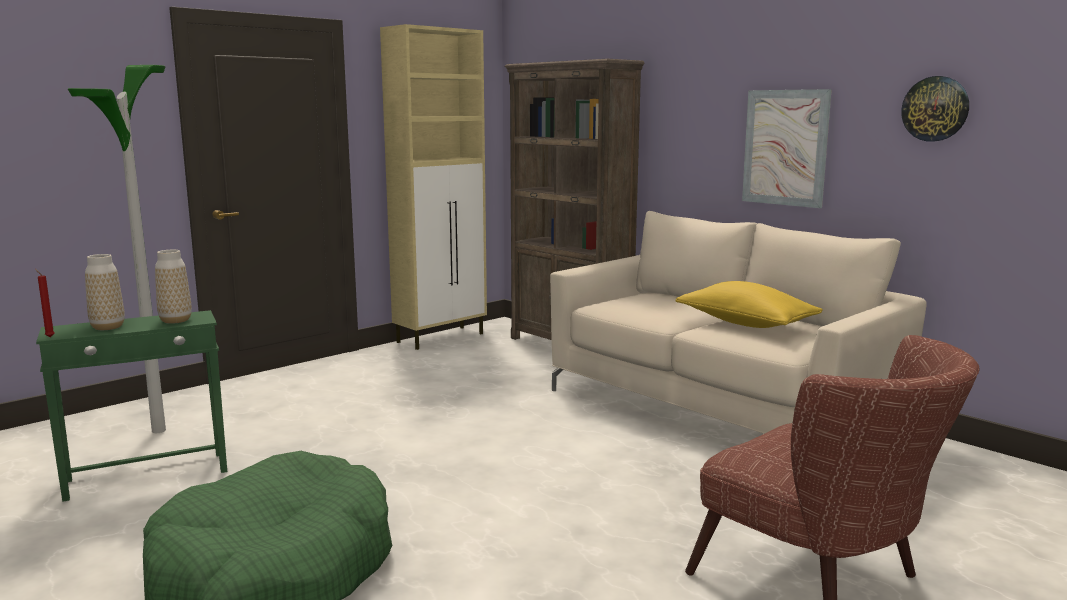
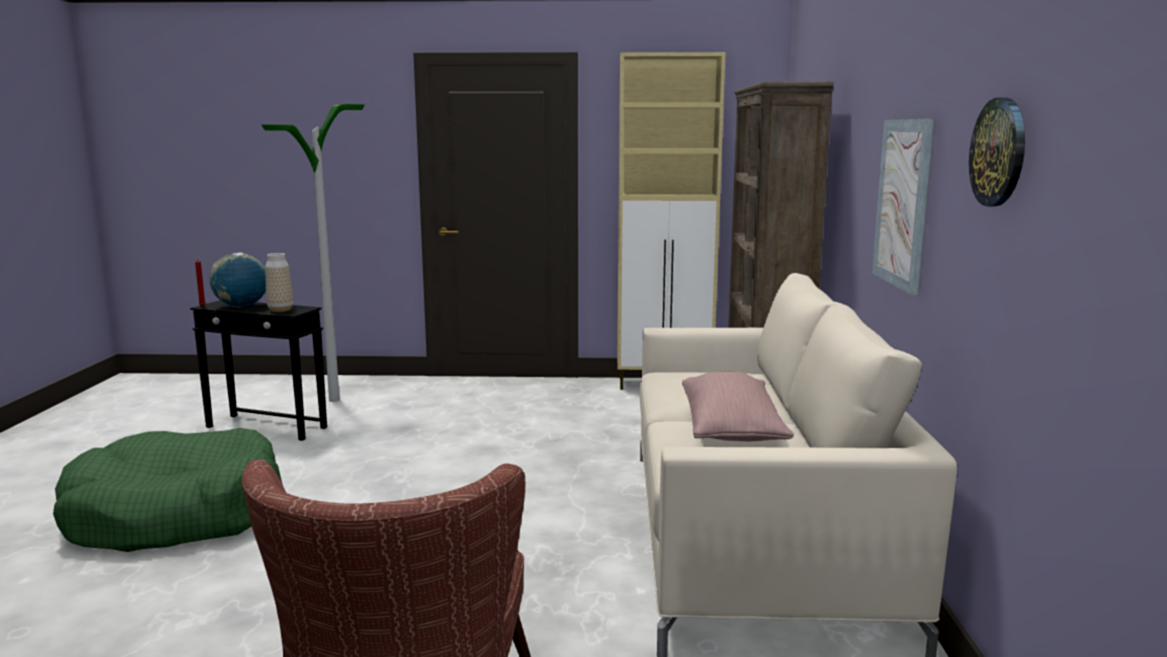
camera: 45 degrees right, 0 degrees up
green side table [36,310,227,502] -> black side table [190,300,327,441]
vase [85,254,125,330] -> globe [210,252,266,307]
yellow pillow [675,281,823,328] -> pink pillow [682,372,794,441]

